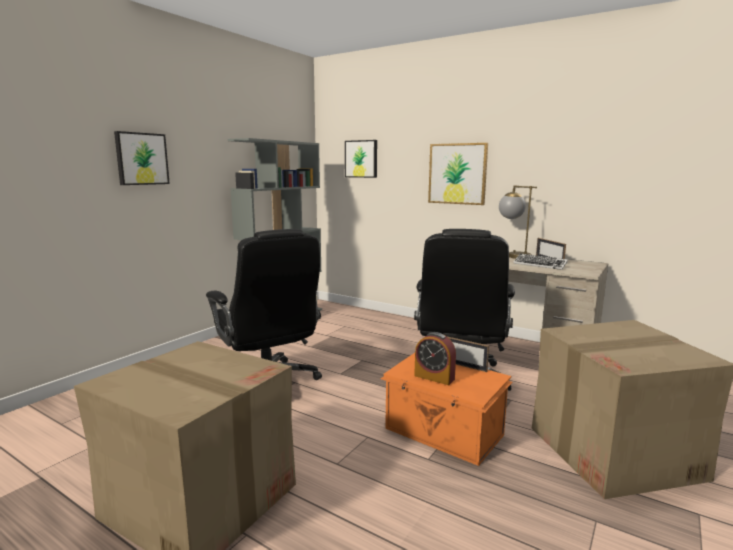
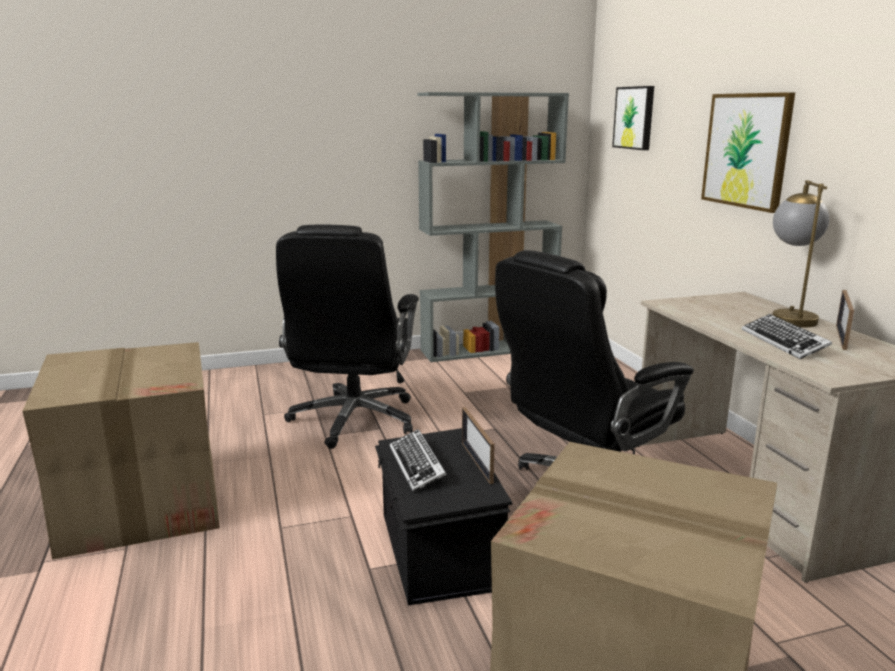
camera: 40 degrees right, 5 degrees up
picture [114,131,170,185] -> none
orange storage box [380,353,512,466] -> black storage box [375,428,512,605]
alarm clock [414,332,456,385] -> keyboard [390,429,447,492]

